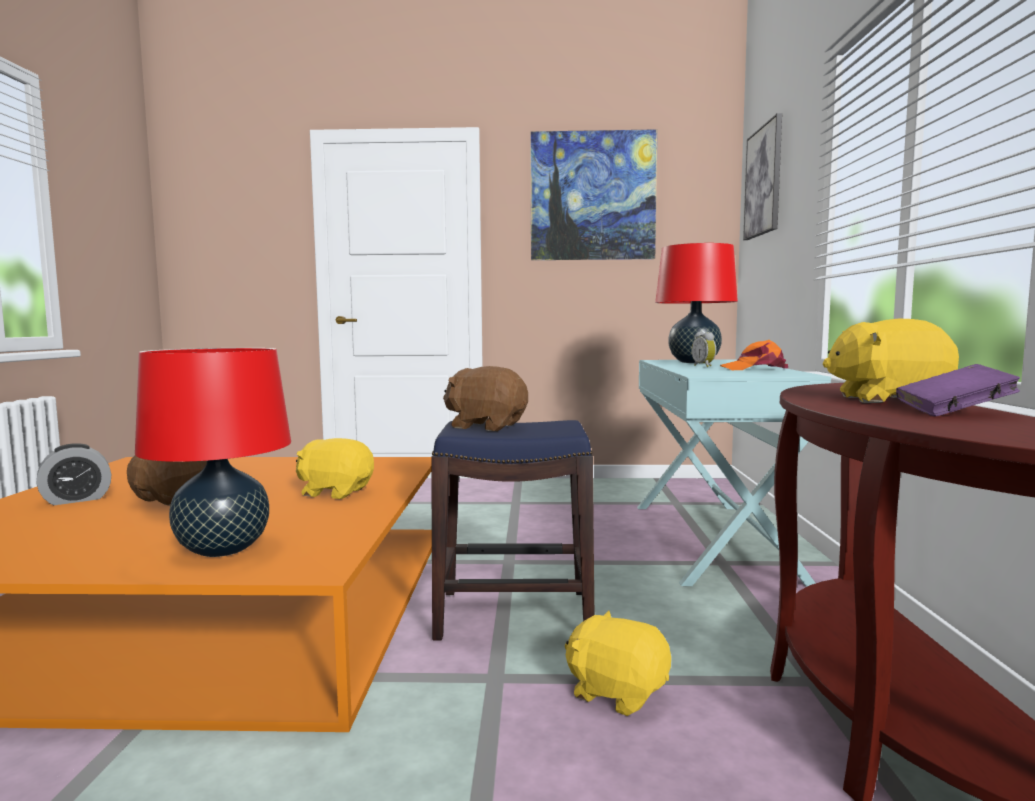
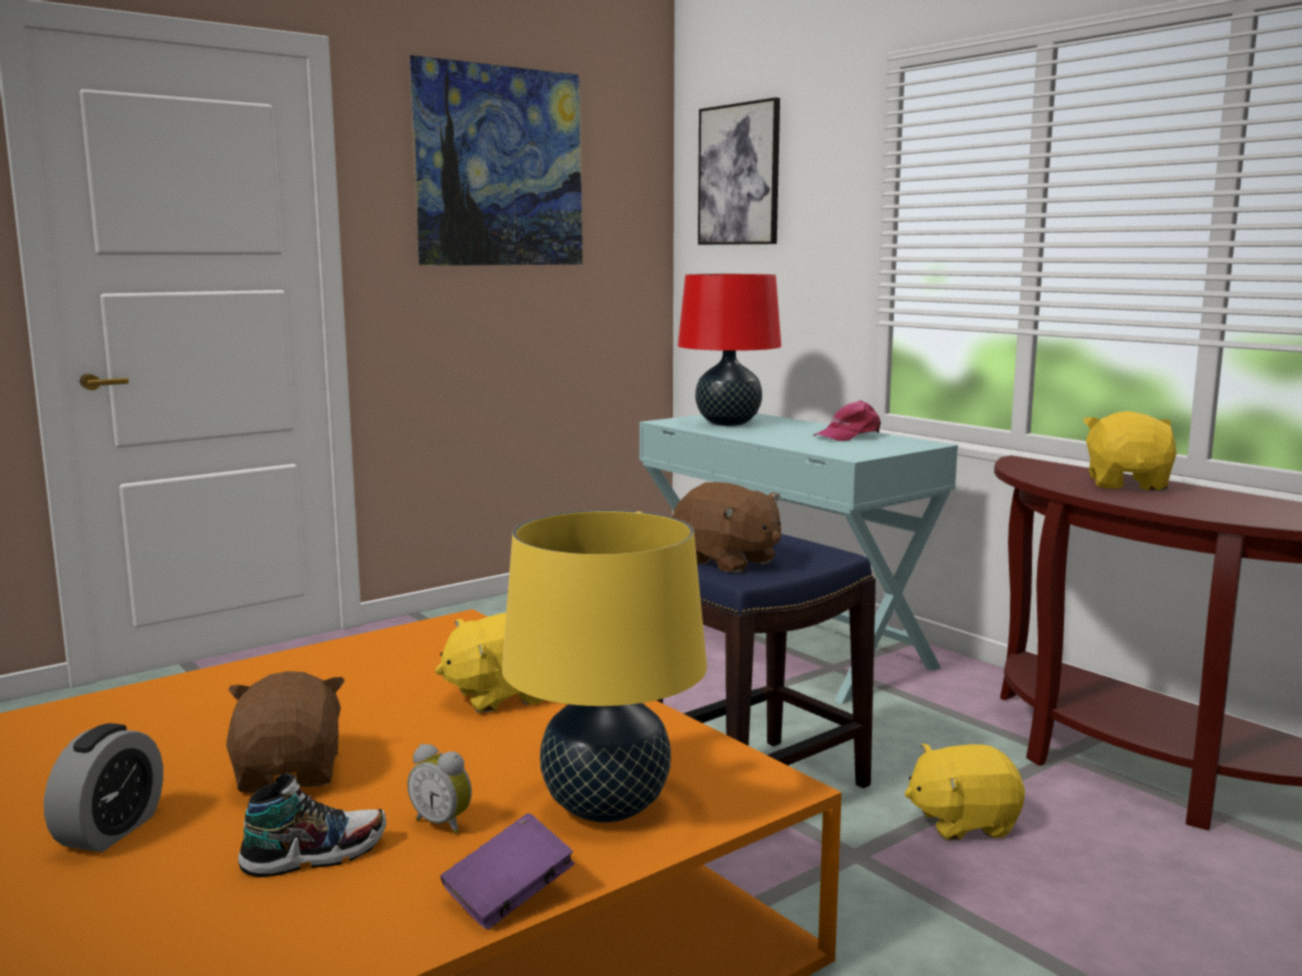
camera: 40 degrees left, 5 degrees up
red table lamp [135,348,291,557] -> yellow table lamp [502,510,707,823]
brown plush toy [443,366,528,431] -> brown plush toy turned 120 degrees counterclockwise [673,482,781,573]
alarm clock [691,332,716,367] -> alarm clock moved to [407,744,472,835]
orange cap [720,340,788,370] -> pink cap [814,400,881,441]
yellow plush toy [822,318,959,403] -> yellow plush toy turned 135 degrees clockwise [1083,411,1177,491]
purple book [896,364,1020,417] -> purple book moved to [440,813,574,929]
none -> shoe [238,773,386,878]

